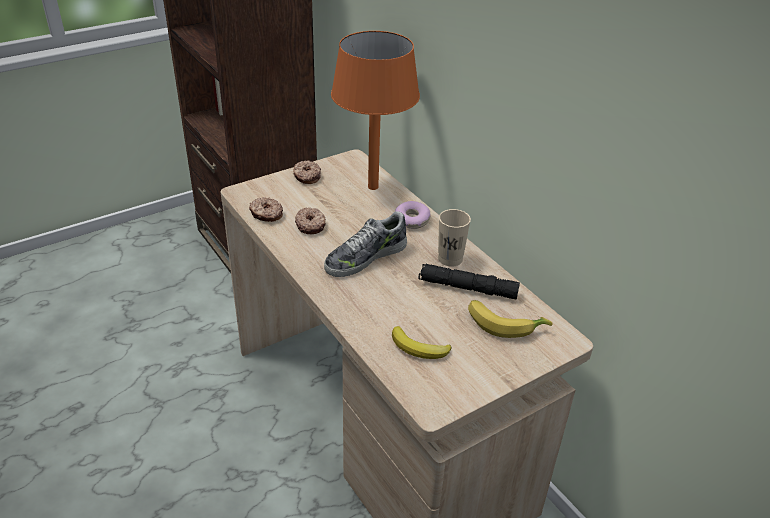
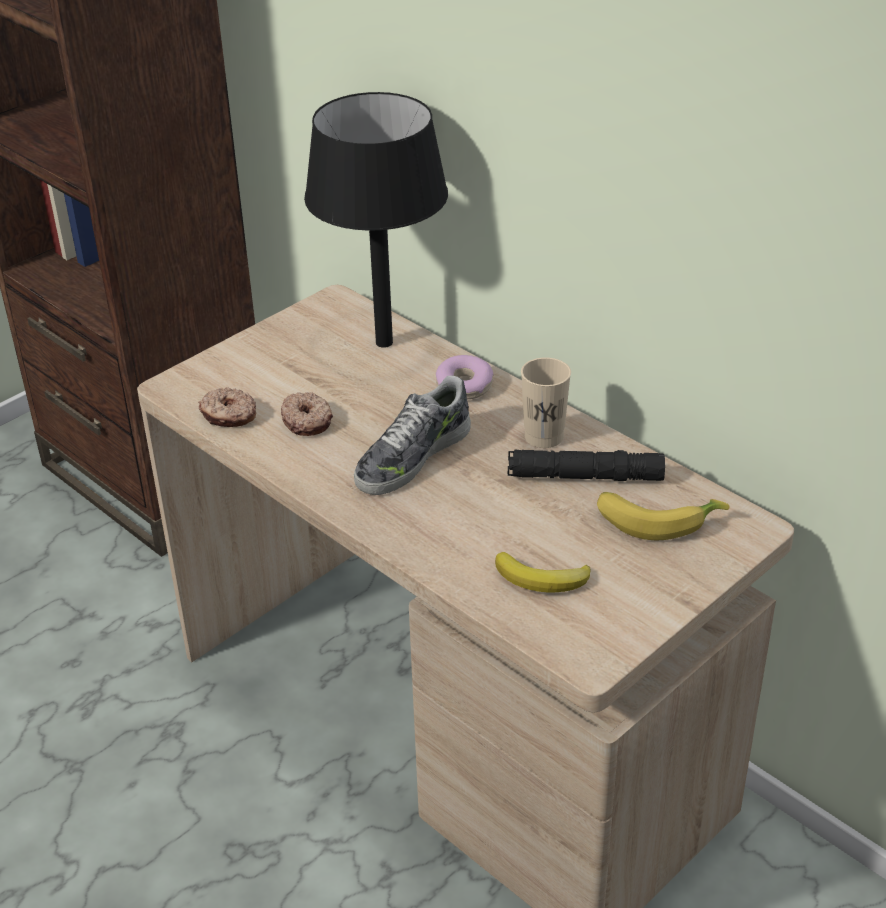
camera: 10 degrees left, 0 degrees up
donut [293,160,321,184] -> none
orange table lamp [331,31,420,190] -> black table lamp [304,92,448,348]

